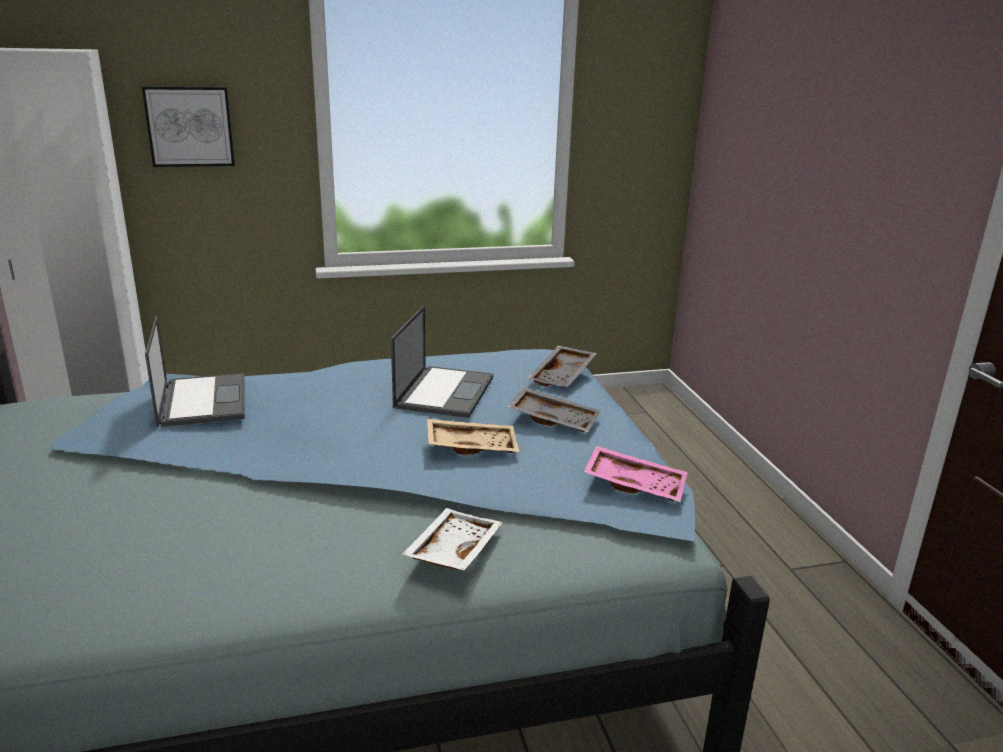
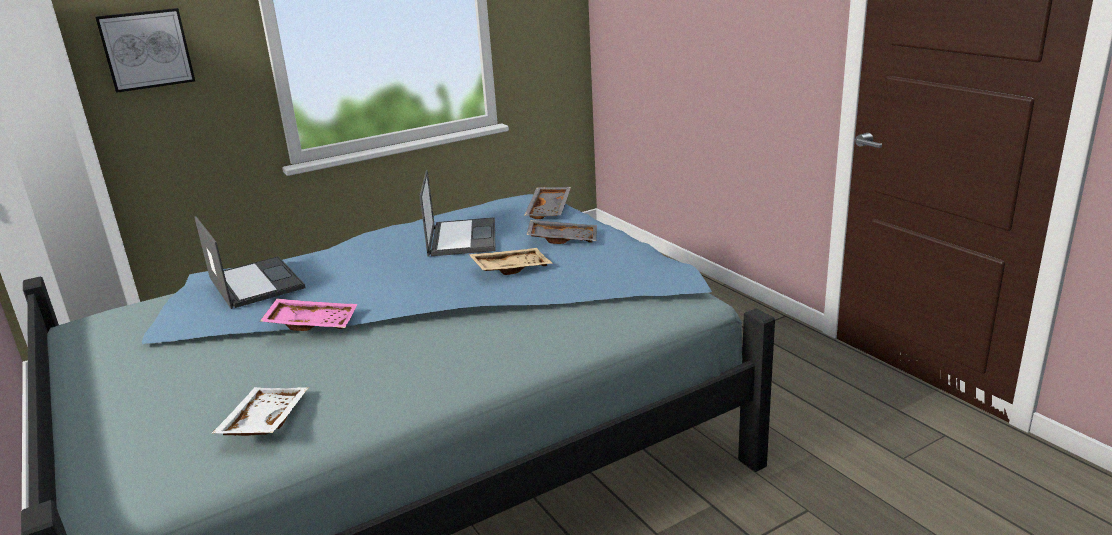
camera: 15 degrees left, 0 degrees up
white tray [402,508,503,571] -> white tray moved to [211,387,309,436]
pink tray [584,445,688,502] -> pink tray moved to [260,299,357,331]

